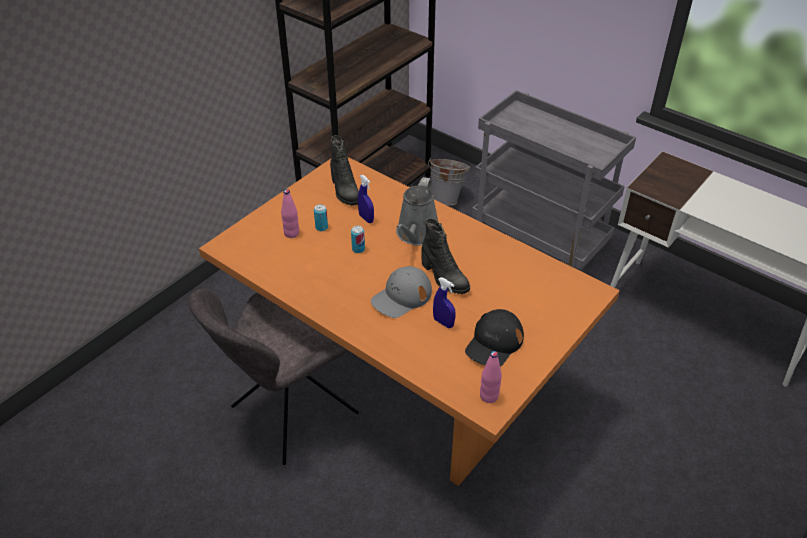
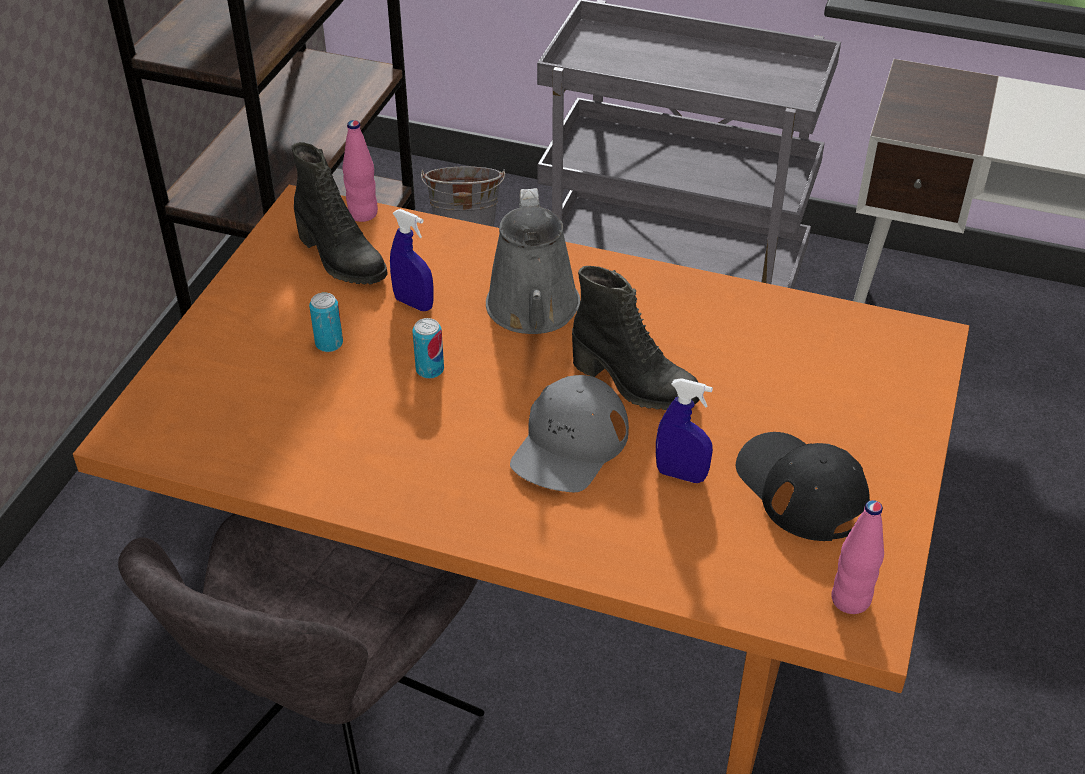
camera: 20 degrees left, 0 degrees up
pink bottle [281,189,299,238] -> pink bottle moved to [343,120,378,222]
black cap [465,309,524,367] -> black cap turned 135 degrees clockwise [736,432,870,541]

